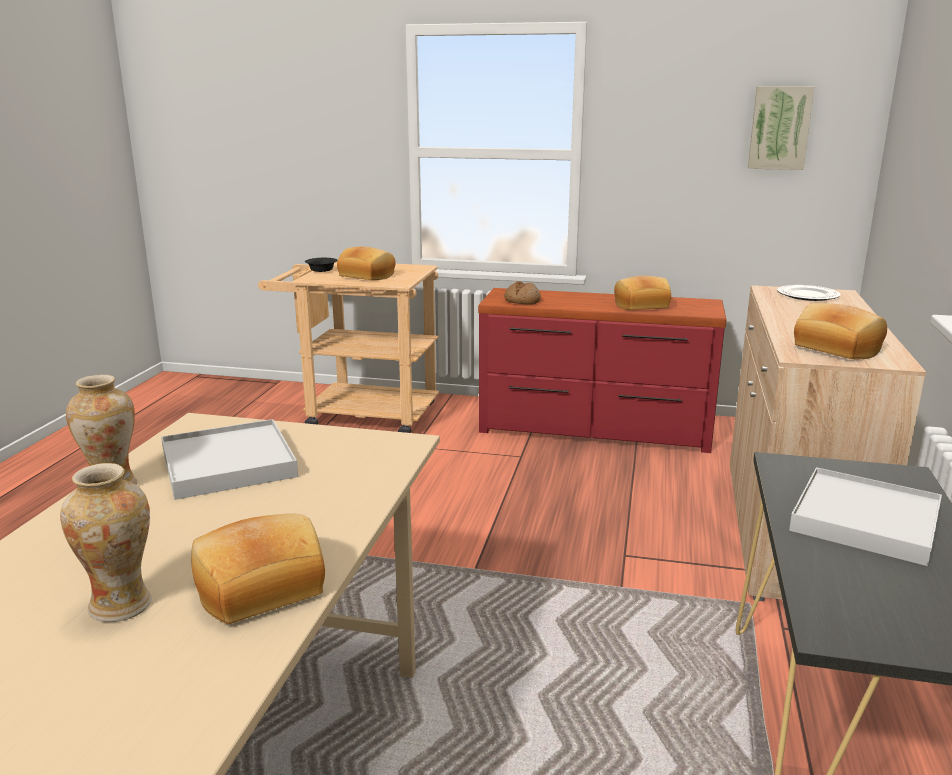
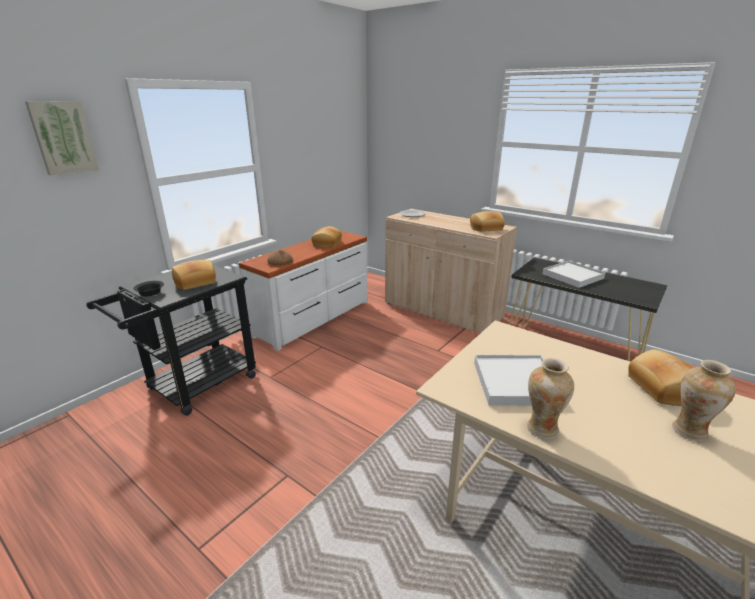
camera: 65 degrees left, 5 degrees up
beige cart [258,262,439,433] -> black cart [86,265,256,416]
red dresser [478,288,727,453] -> white dresser [239,231,367,351]
picture [748,87,814,170] -> picture moved to [25,101,99,175]

